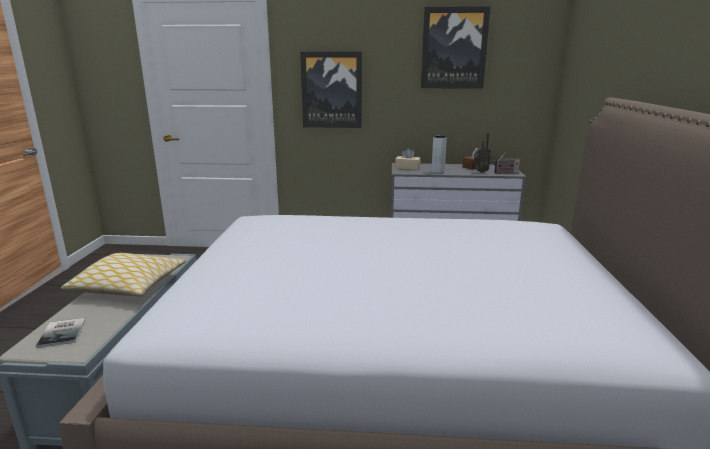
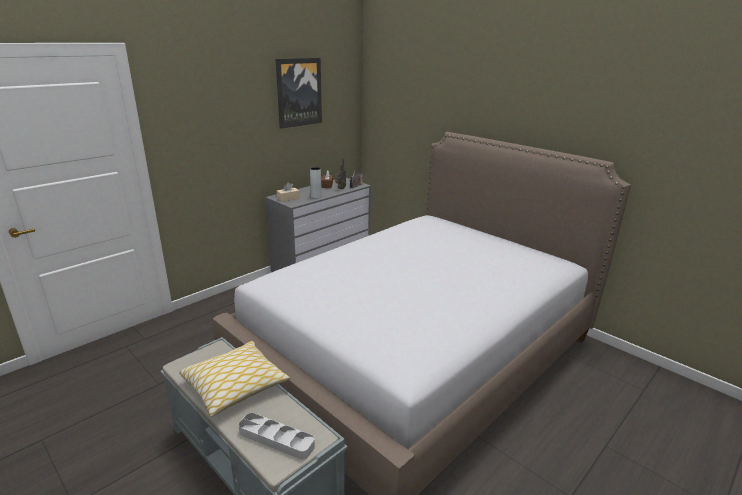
camera: 50 degrees left, 5 degrees up
book [36,318,86,348] -> grey tray [238,413,315,460]
picture [300,52,362,128] -> none

